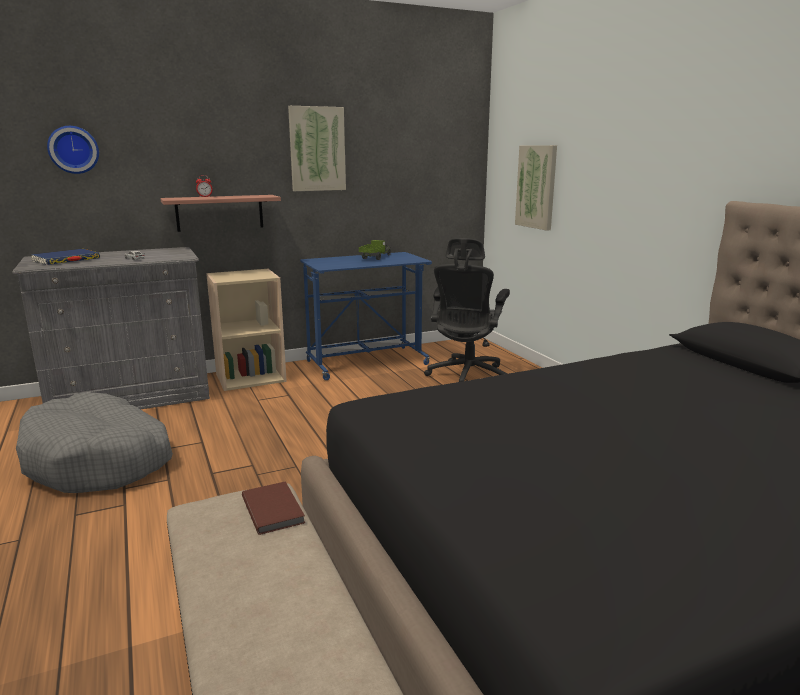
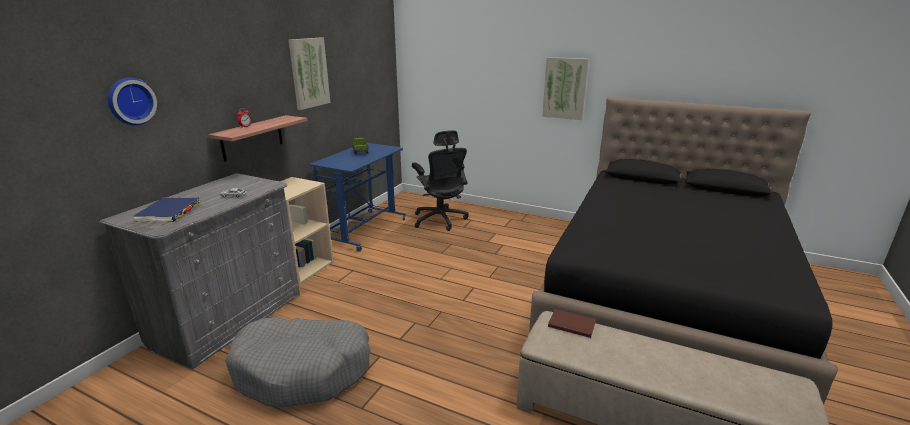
camera: 40 degrees left, 5 degrees up
picture [515,145,557,231] -> picture moved to [542,57,589,120]

